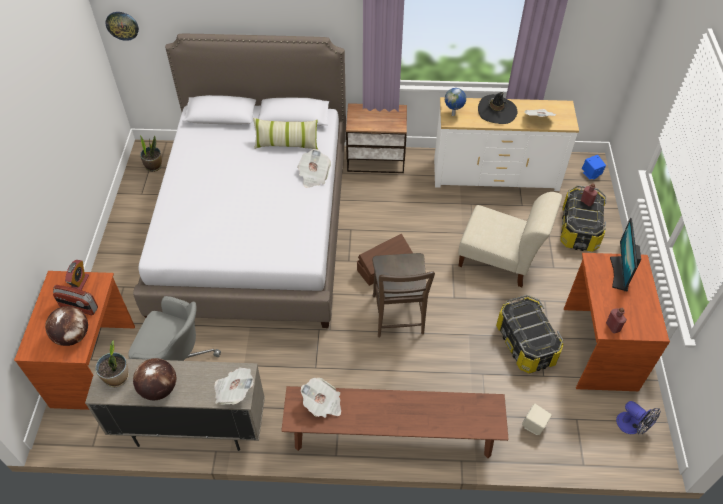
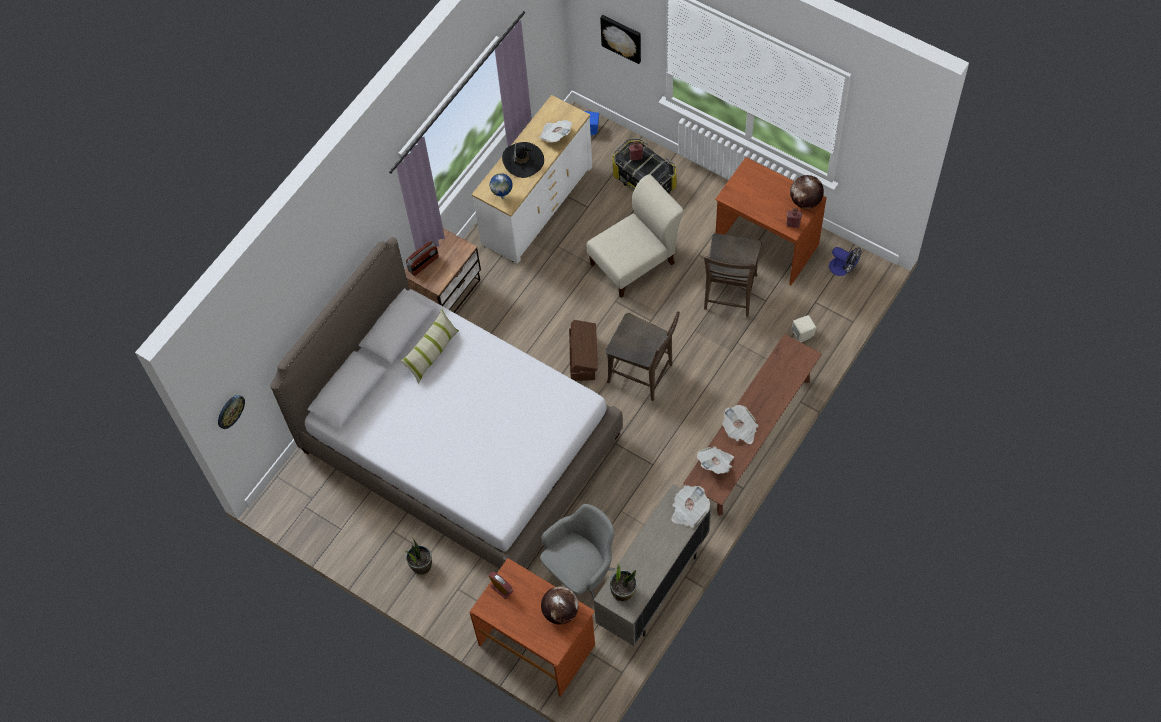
camera: 55 degrees left, 10 degrees up
radio [53,285,98,315] -> radio moved to [406,241,439,276]
globe [133,358,176,400] -> globe moved to [790,175,824,209]
potted plant [140,135,162,172] -> potted plant moved to [405,539,432,575]
newspaper [297,149,331,188] -> newspaper moved to [722,405,758,444]
storage box [496,295,564,373] -> brown chair [704,233,762,317]
monitor [610,218,641,291] -> none
fan [616,401,661,434] -> fan turned 45 degrees clockwise [829,247,862,276]
none -> picture [600,15,641,64]

